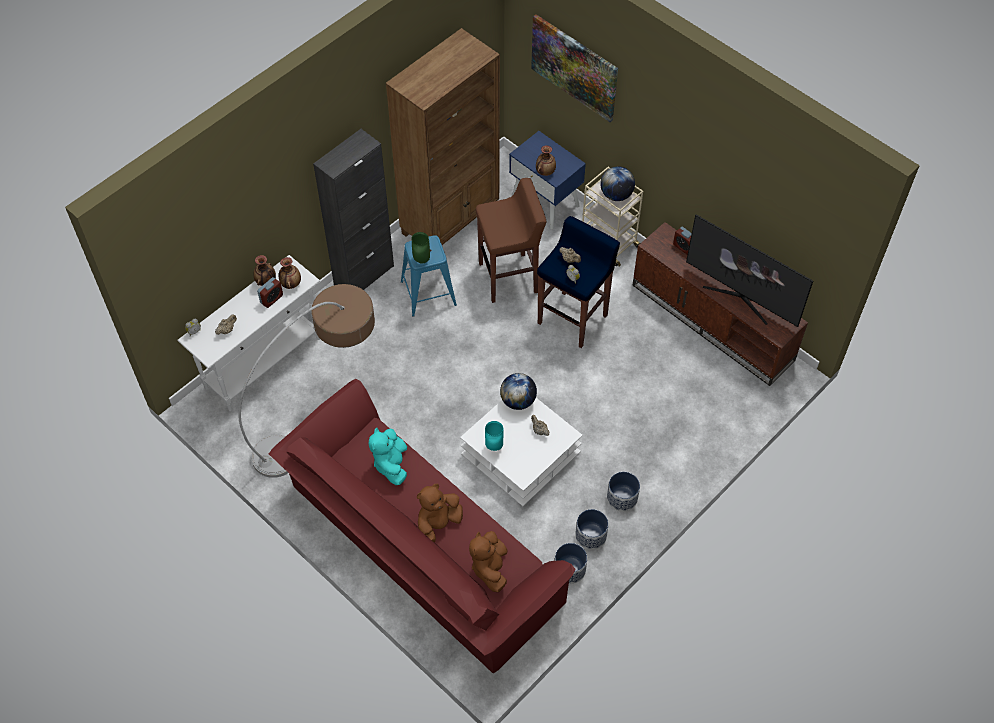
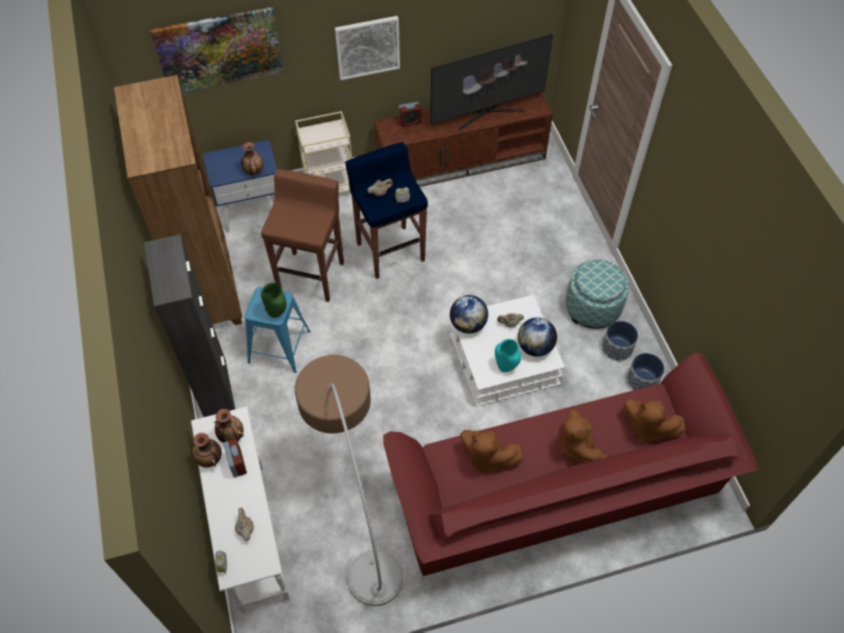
camera: 60 degrees left, 0 degrees up
turquoise plush toy [369,428,407,485] -> brown plush toy [460,430,524,474]
globe [600,166,635,201] -> globe moved to [518,317,557,357]
planter [607,471,640,512] -> ottoman [566,260,629,329]
none -> picture [335,16,400,80]

